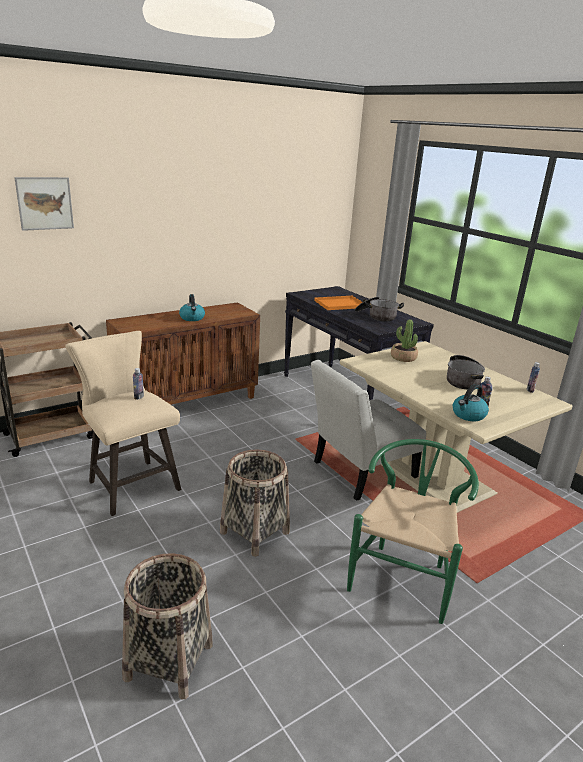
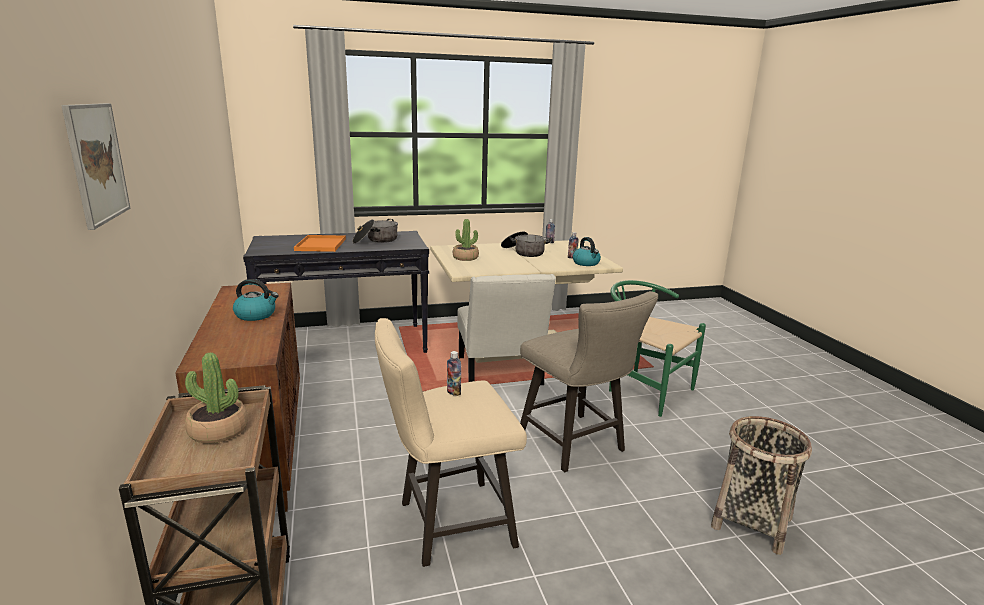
camera: 70 degrees left, 5 degrees down
basket [220,450,290,557] -> beige stool [520,291,658,472]
none -> potted plant [185,353,248,443]

